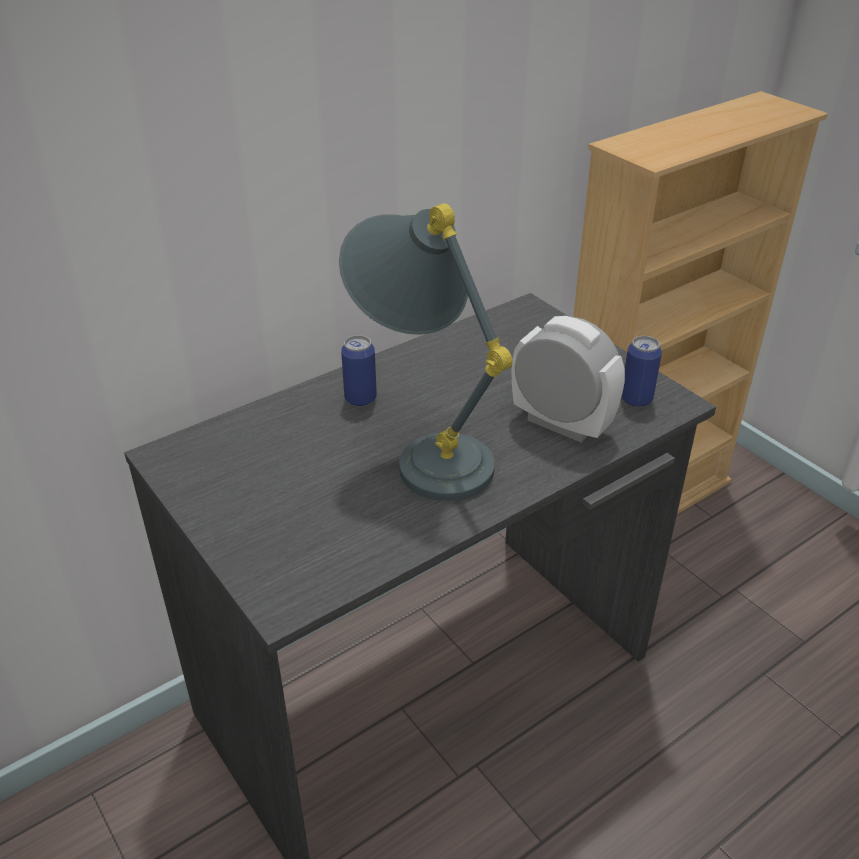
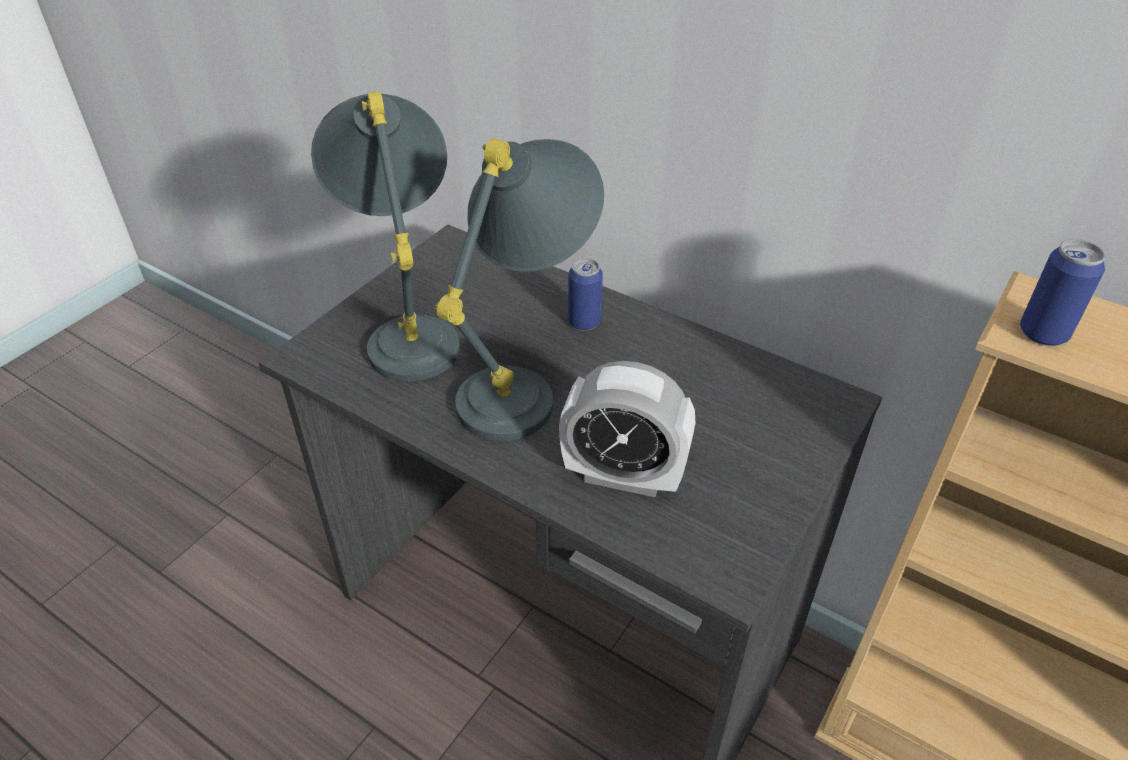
camera: 70 degrees right, 5 degrees up
alarm clock [511,316,625,443] -> alarm clock turned 90 degrees clockwise [559,361,695,497]
can [622,336,662,407] -> can moved to [1020,239,1106,346]
none -> grey table lamp [311,91,460,381]

